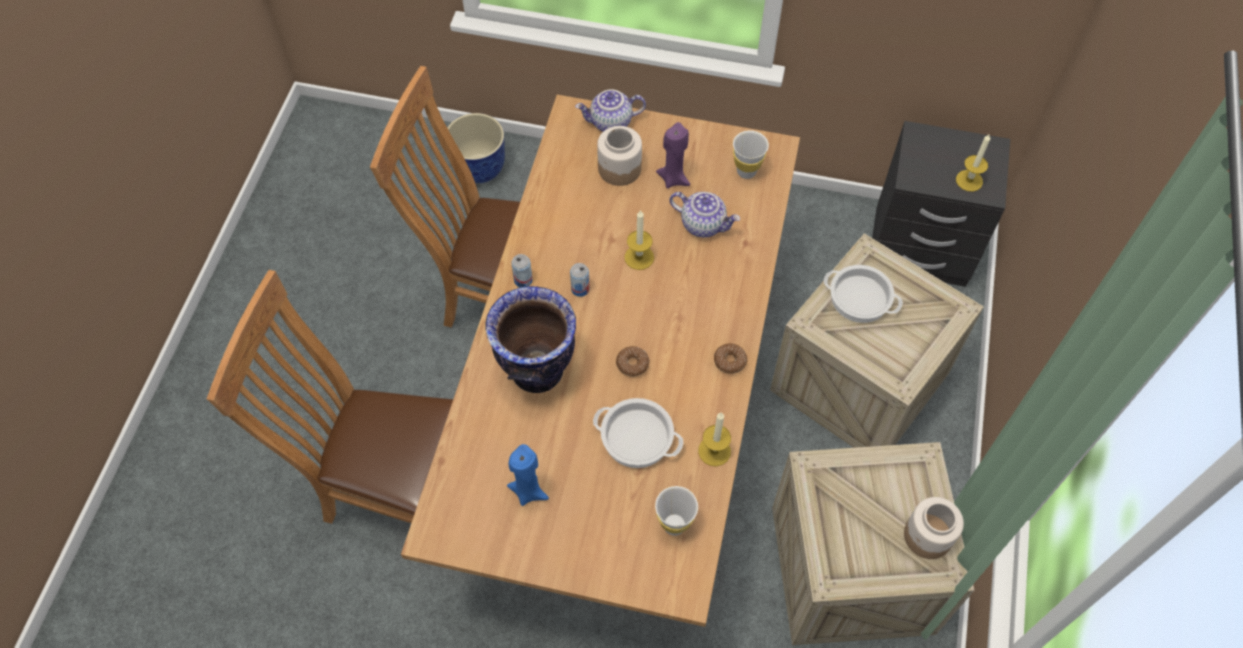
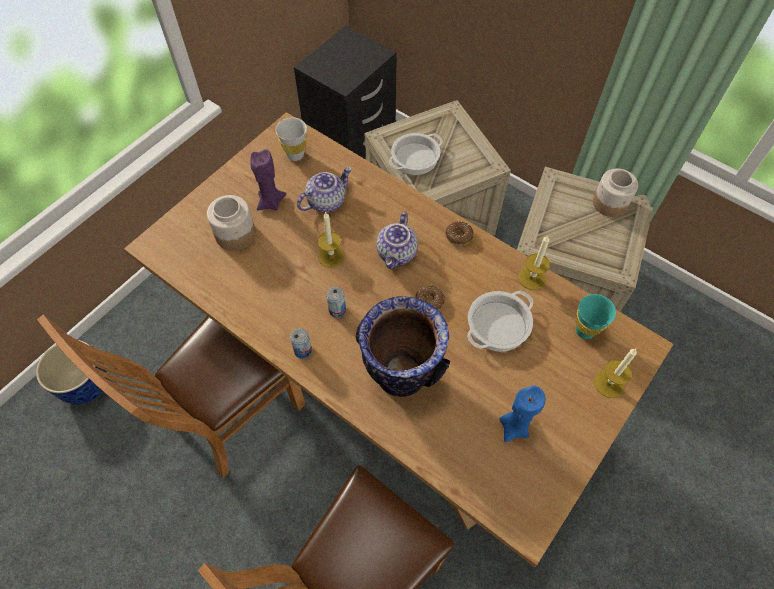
camera: 65 degrees left, 0 degrees up
teapot [575,89,646,132] -> teapot moved to [376,212,418,269]
white cup [655,486,698,535] -> turquoise cup [576,294,616,339]
candle [956,133,990,192] -> candle moved to [594,349,637,398]

